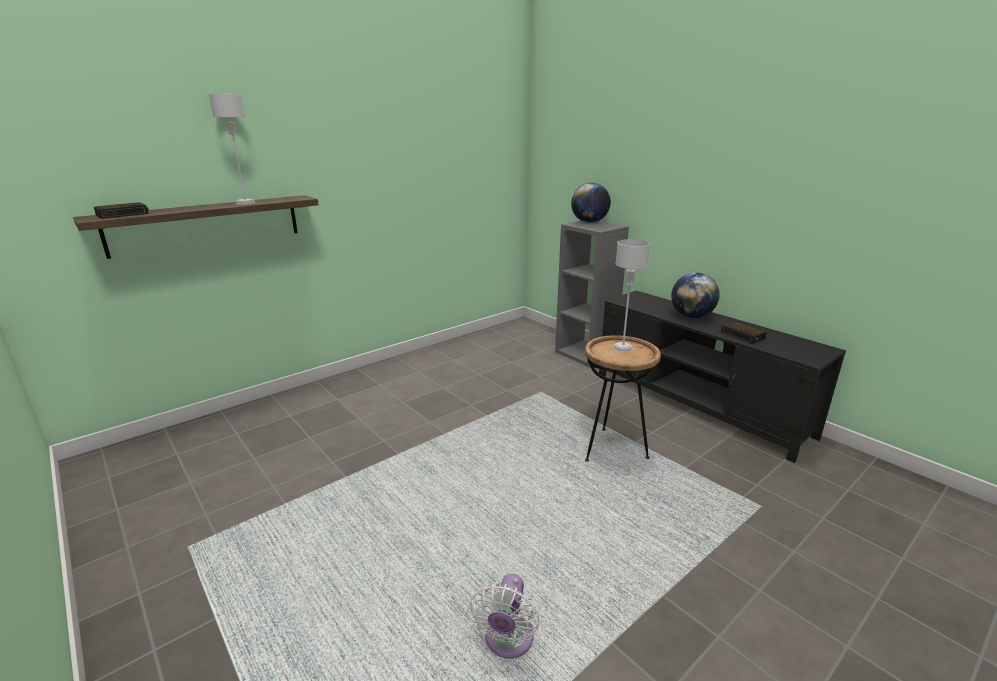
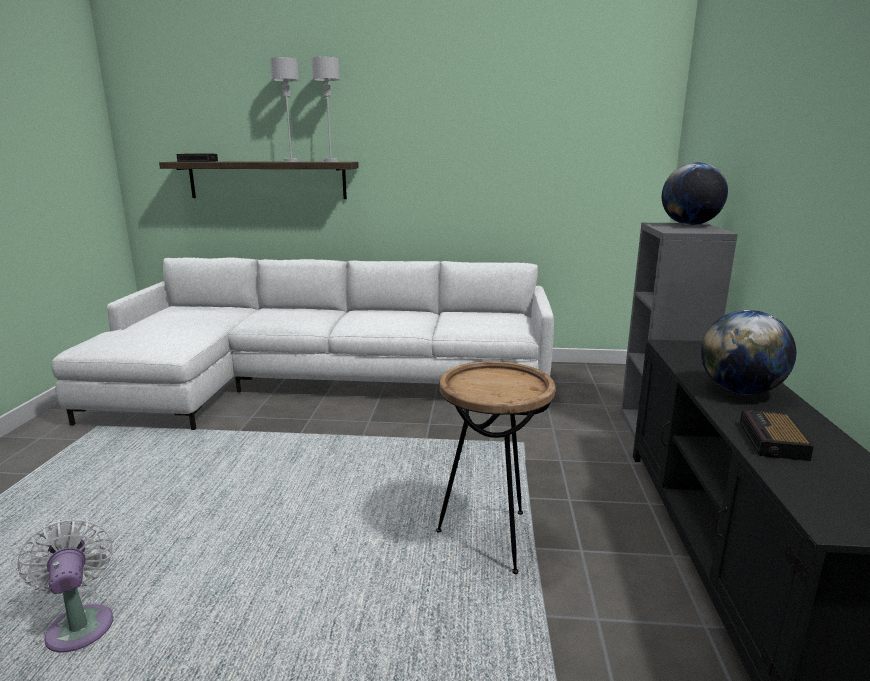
camera: 45 degrees right, 5 degrees down
white fan [470,574,540,658] -> white fan turned 90 degrees clockwise [17,518,113,653]
grey table lamp [613,239,650,352] -> grey table lamp moved to [311,57,340,162]
none -> white sofa [51,257,554,430]

